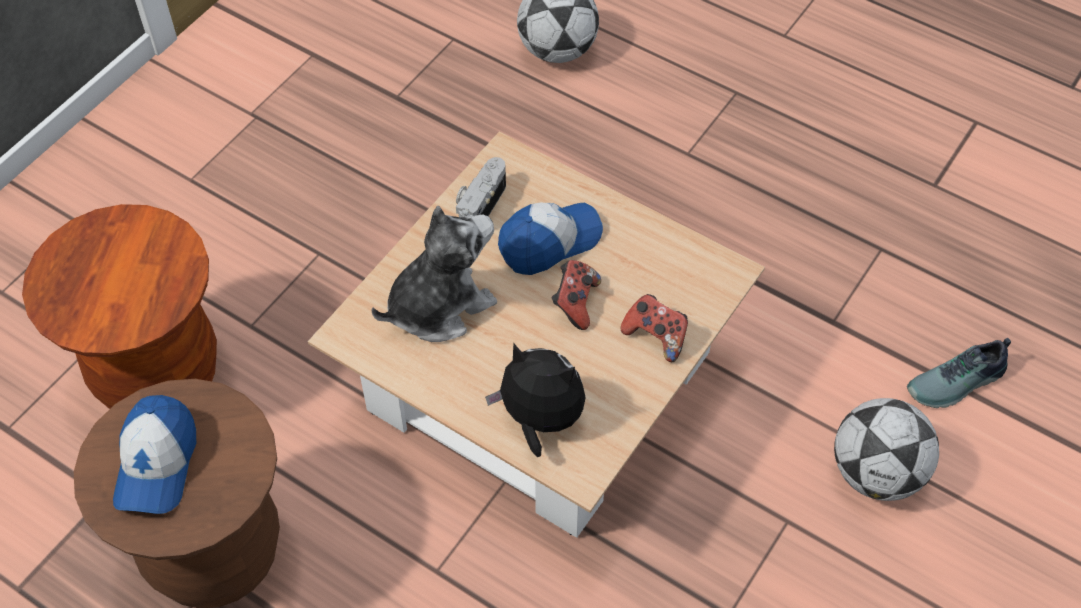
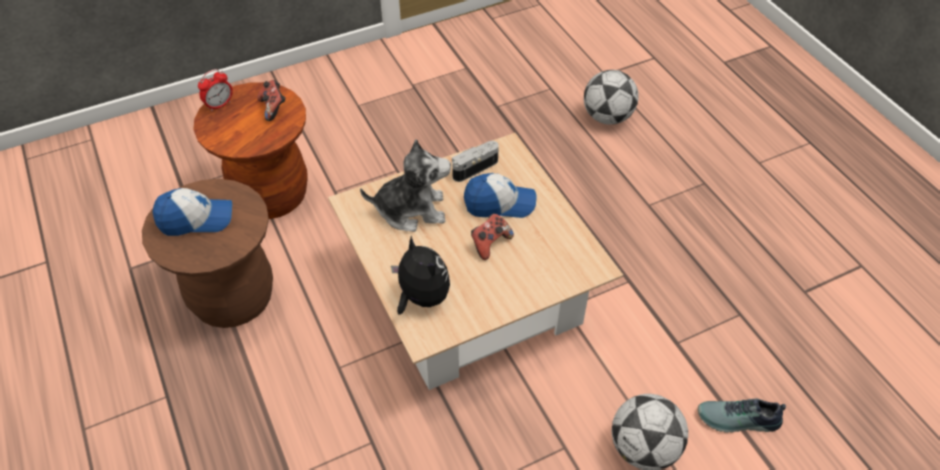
camera: 30 degrees right, 5 degrees down
cap [113,395,196,514] -> cap turned 135 degrees counterclockwise [152,188,232,236]
game controller [621,294,688,362] -> game controller moved to [257,80,286,121]
none -> alarm clock [198,69,233,111]

